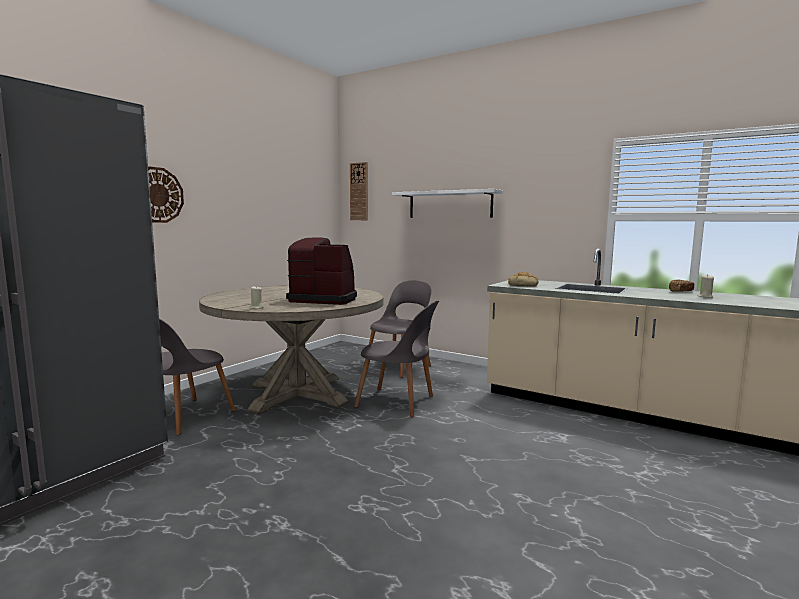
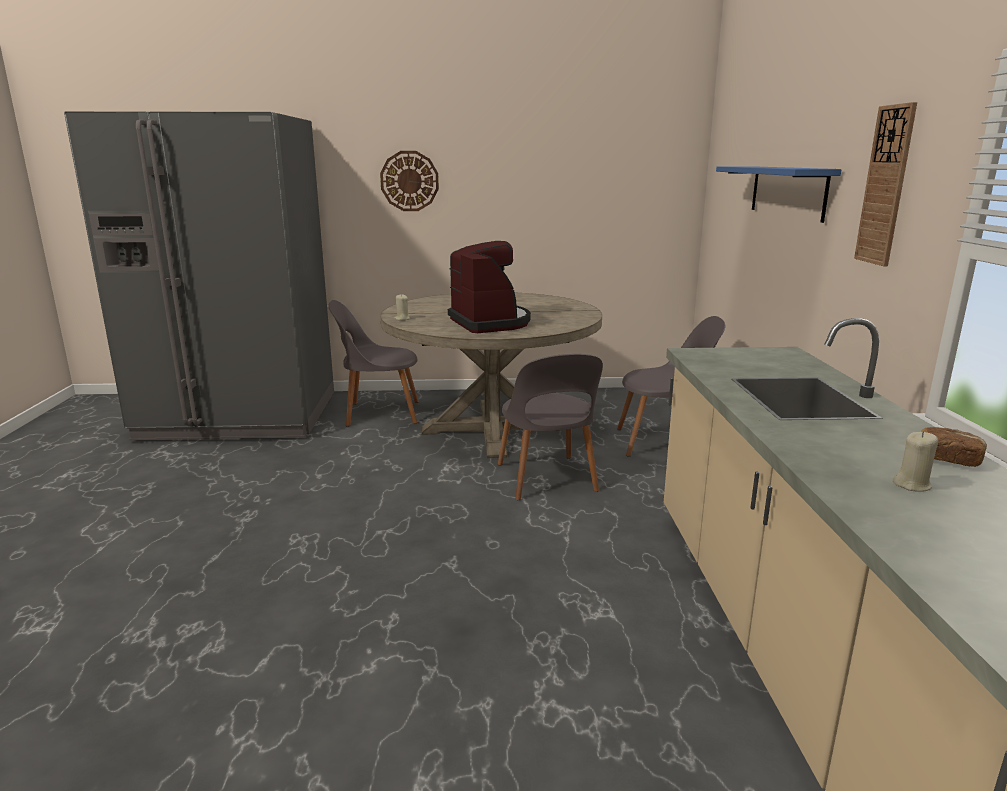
camera: 55 degrees right, 10 degrees up
wall clock [350,162,368,220] -> wall clock moved to [854,102,917,266]
white shelf [392,189,503,218] -> blue shelf [716,166,842,223]
bread [508,272,538,287] -> none

